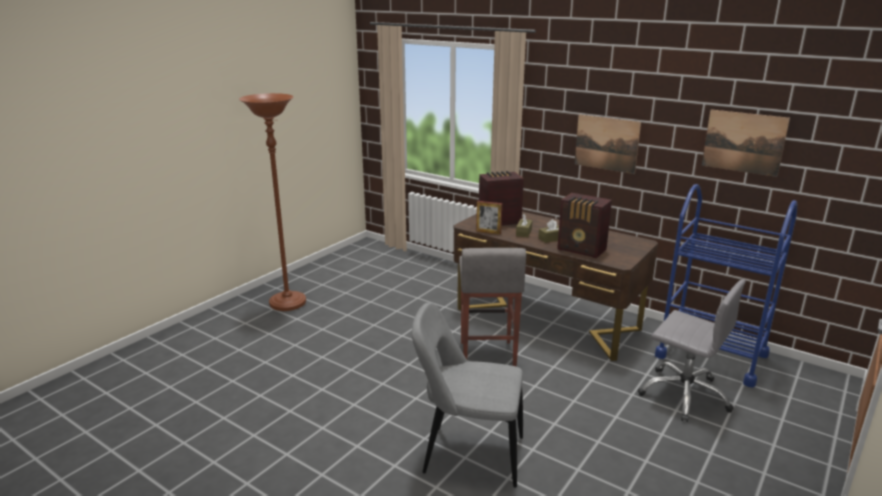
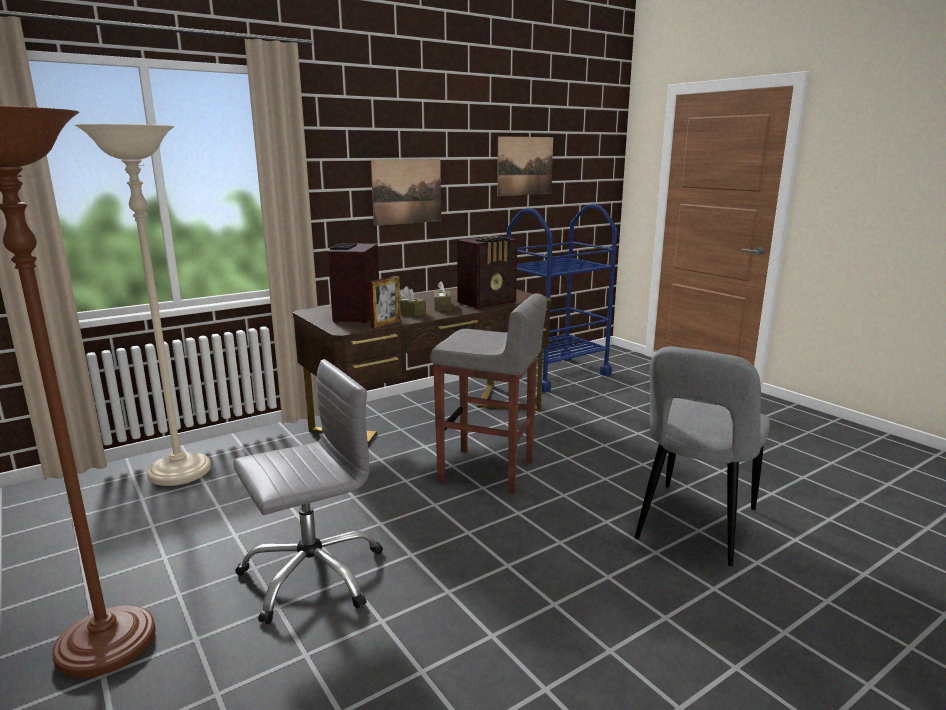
camera: 70 degrees left, 5 degrees down
grey office chair [638,279,746,422] -> grey office chair moved to [233,359,383,624]
none -> beige floor lamp [75,124,211,486]

